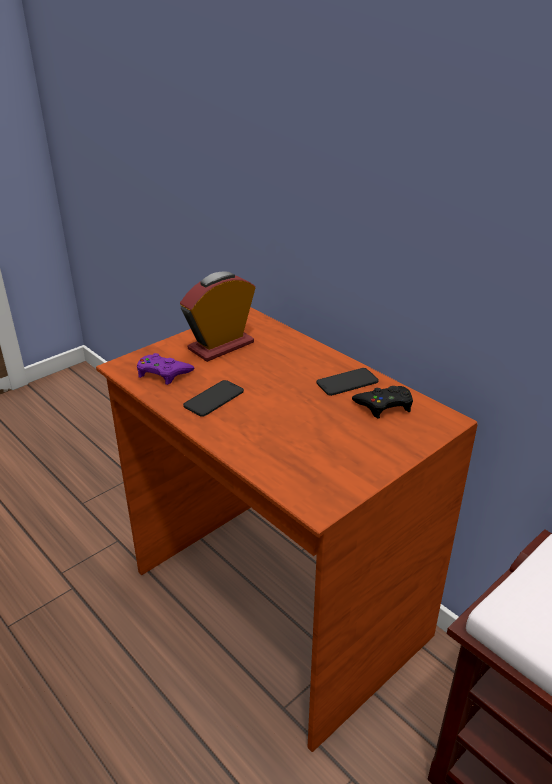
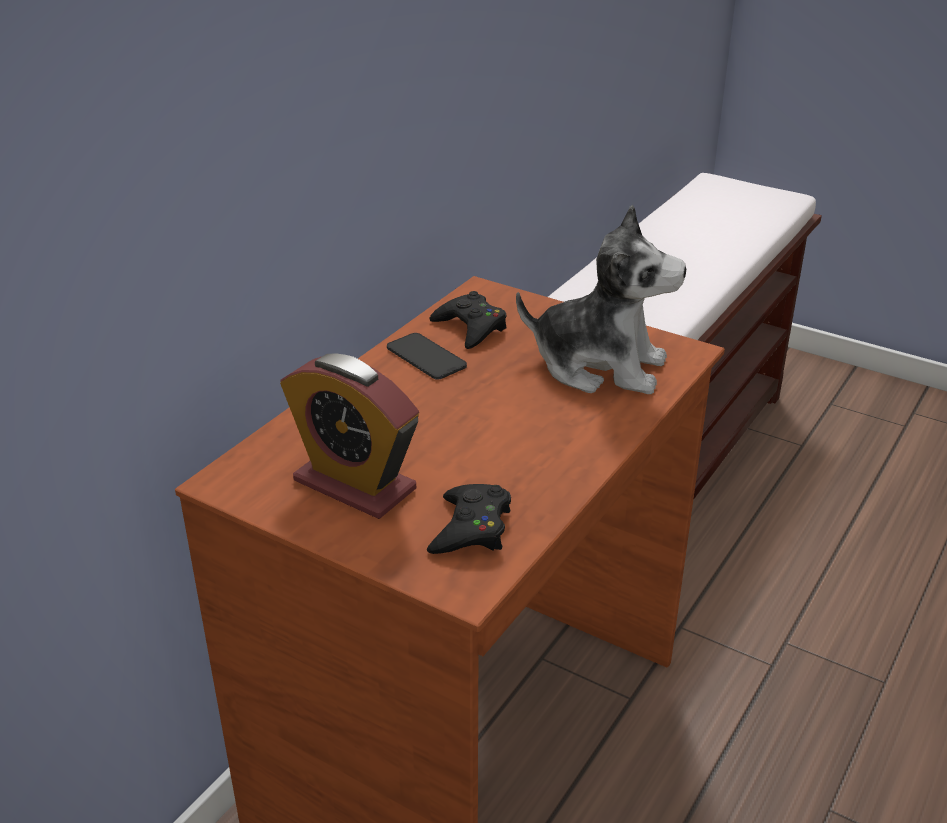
camera: 105 degrees left, 0 degrees up
purple game controller [137,353,194,385] -> black game controller [427,484,511,554]
phone [183,380,244,417] -> none
none -> plush toy [516,205,686,394]

